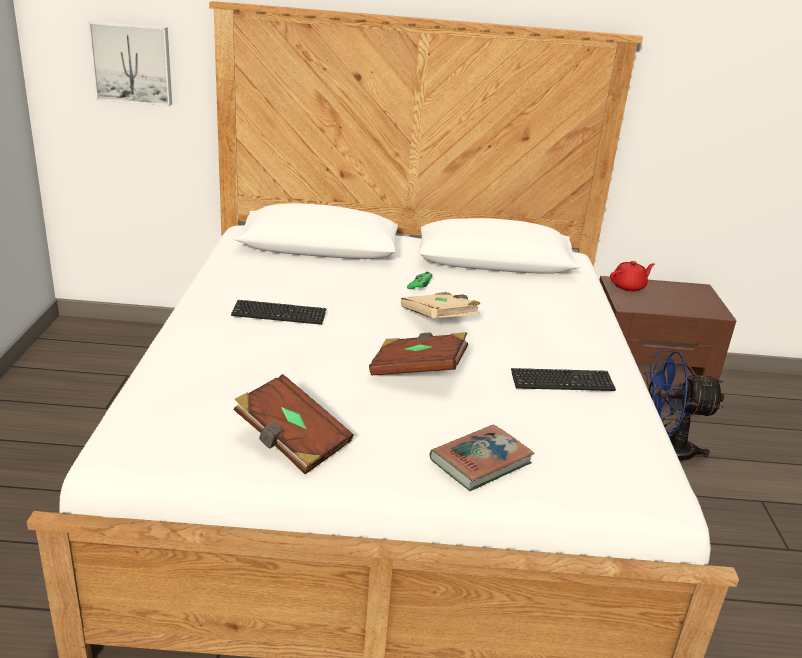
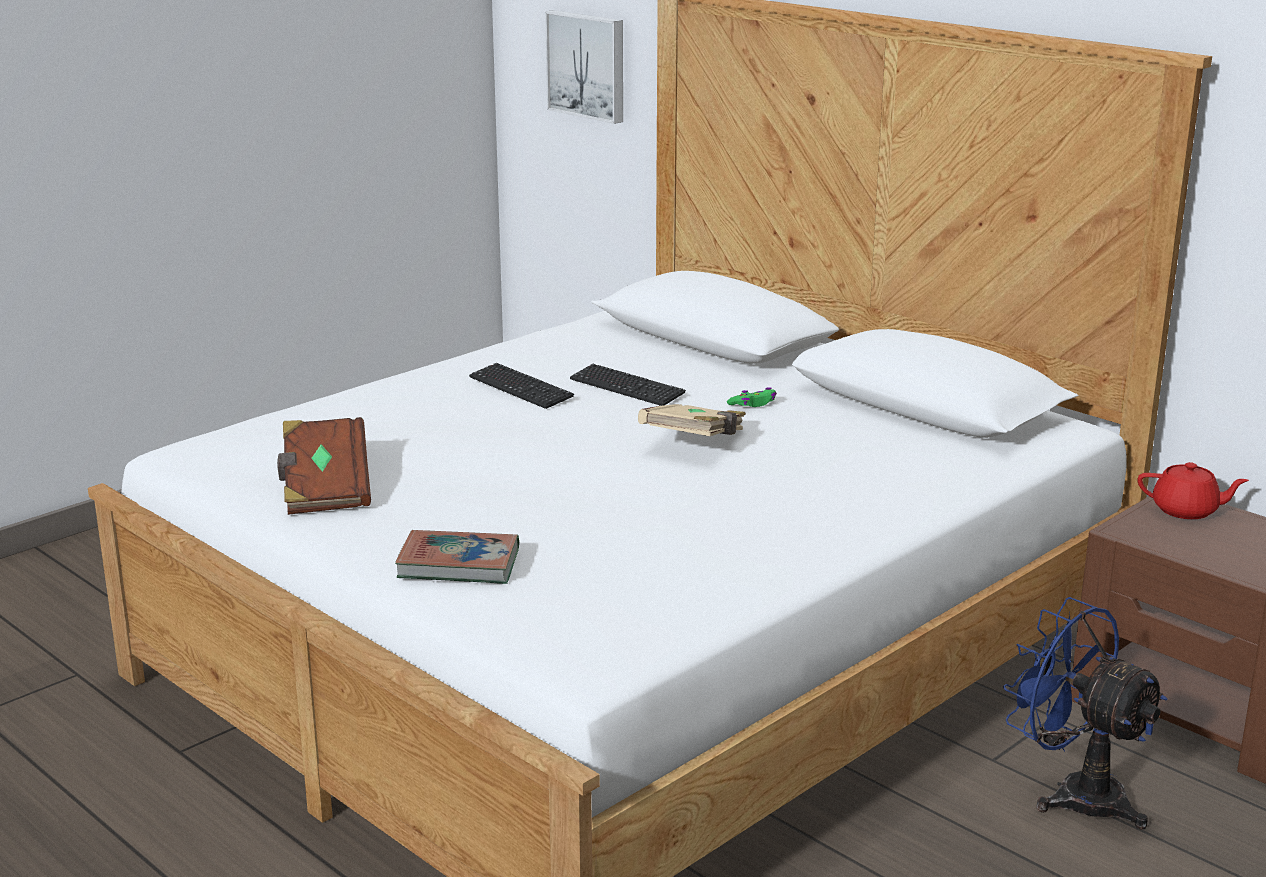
camera: 45 degrees right, 5 degrees down
brown book [369,332,468,375] -> none
keyboard [511,368,616,391] -> keyboard moved to [570,364,686,406]

